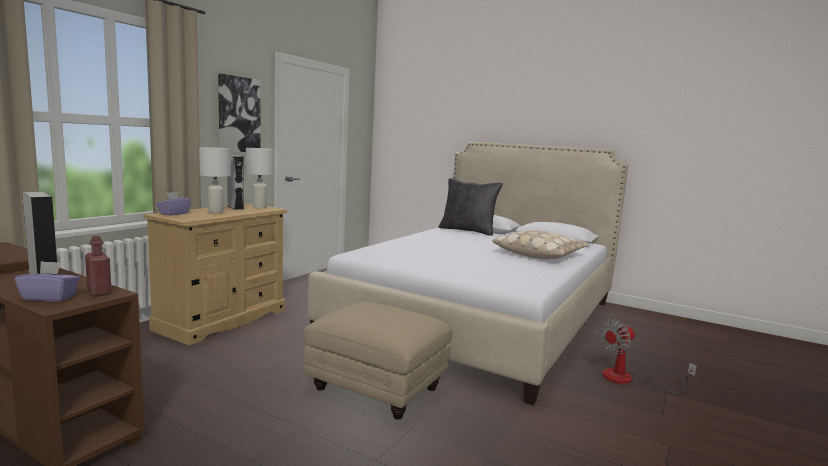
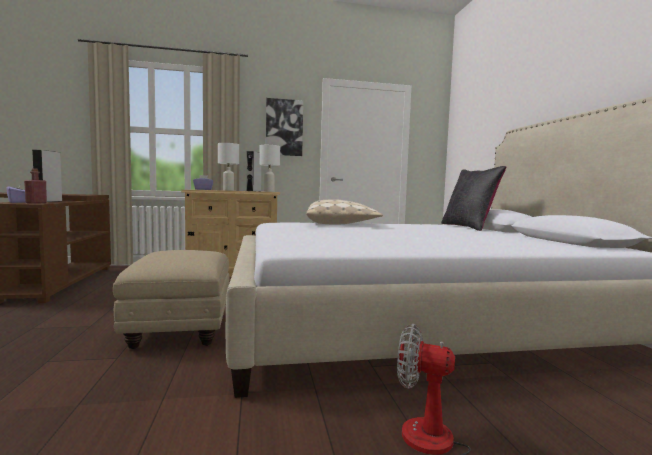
camera: 50 degrees right, 5 degrees down
beige pillow [492,230,589,259] -> beige pillow moved to [306,200,383,225]

